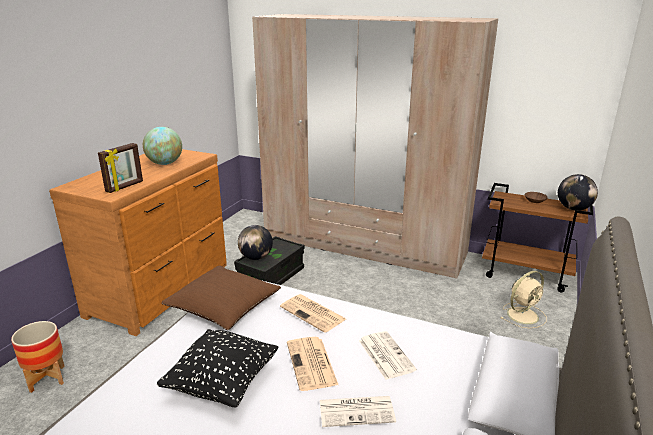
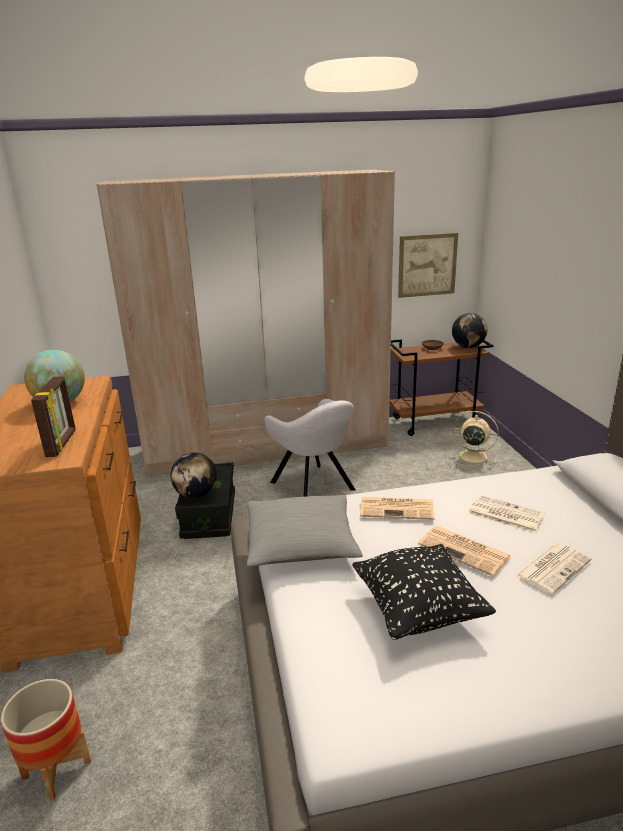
camera: 35 degrees left, 0 degrees up
brown pillow [161,265,281,330] -> grey pillow [247,495,363,567]
beige fan [500,271,547,329] -> beige fan turned 90 degrees counterclockwise [450,411,499,466]
none -> grey armchair [264,399,356,497]
none -> picture [398,233,458,298]

